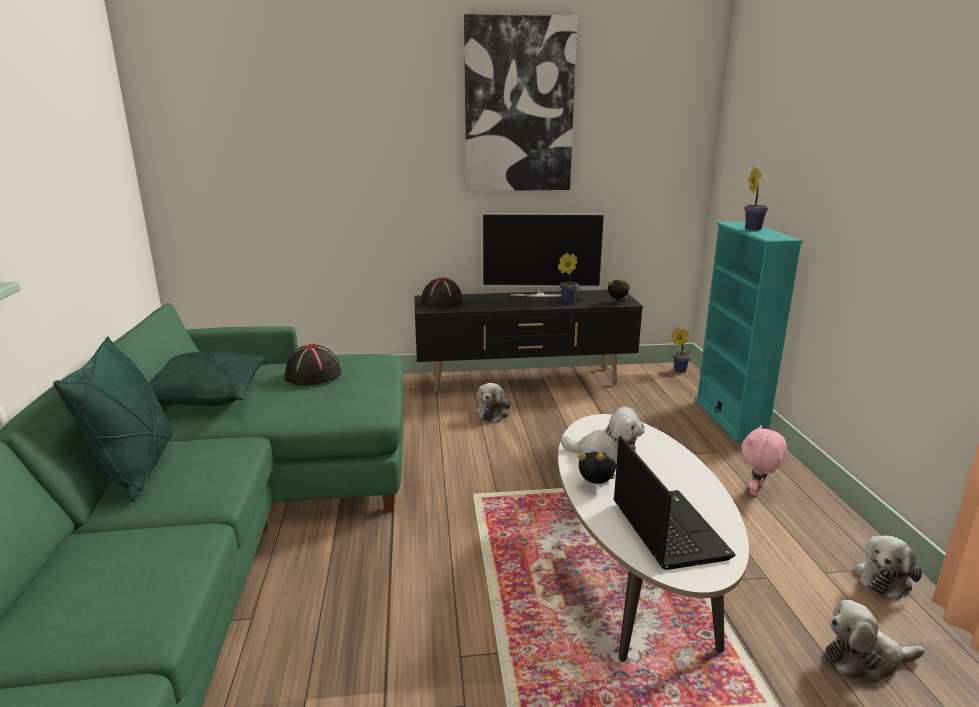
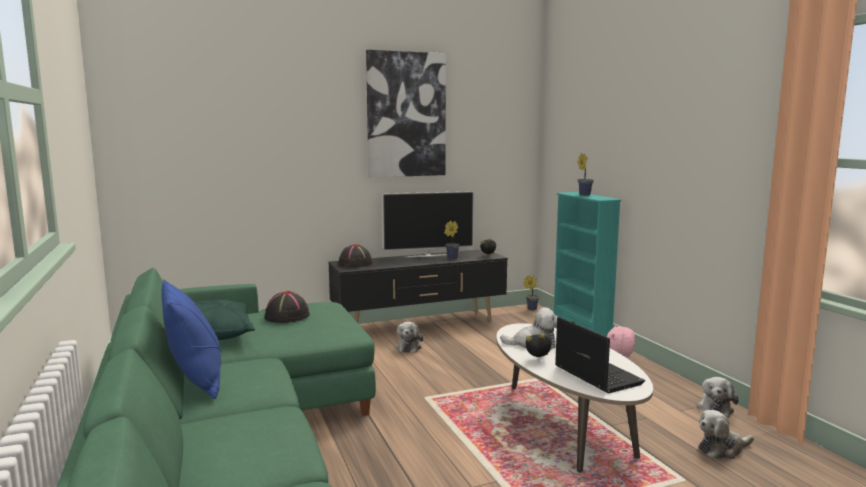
camera: 15 degrees left, 10 degrees down
green pillow [53,337,173,502] -> blue pillow [161,279,221,399]

